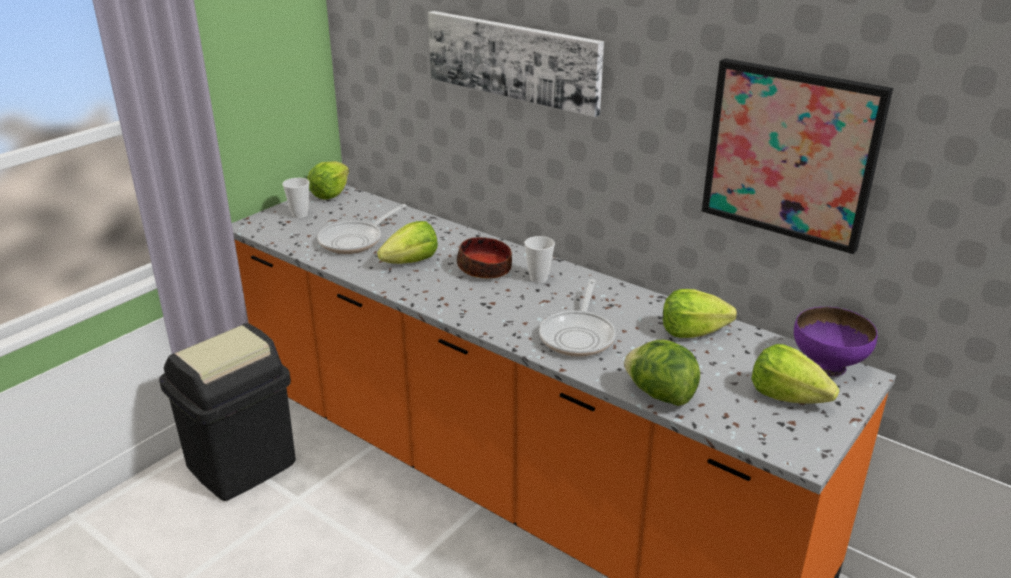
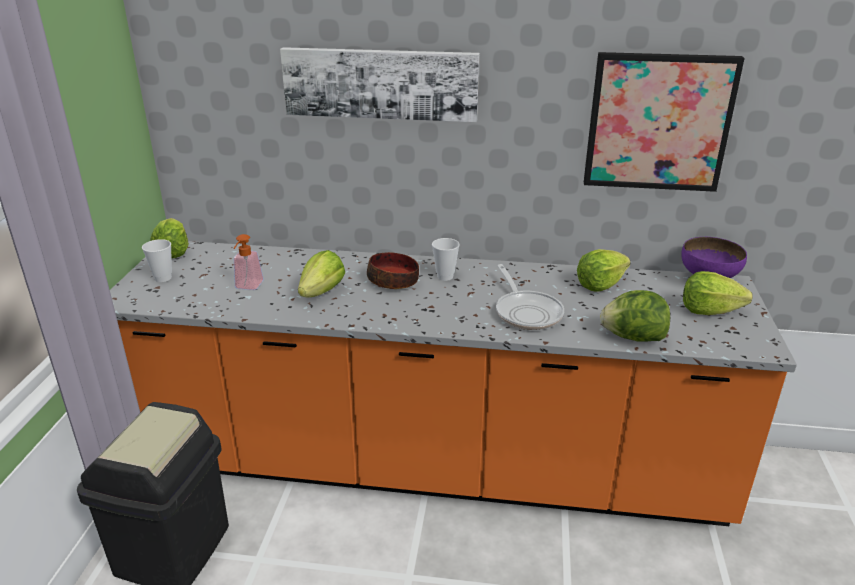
camera: 30 degrees left, 0 degrees up
frying pan [318,204,407,254] -> soap dispenser [233,234,264,290]

